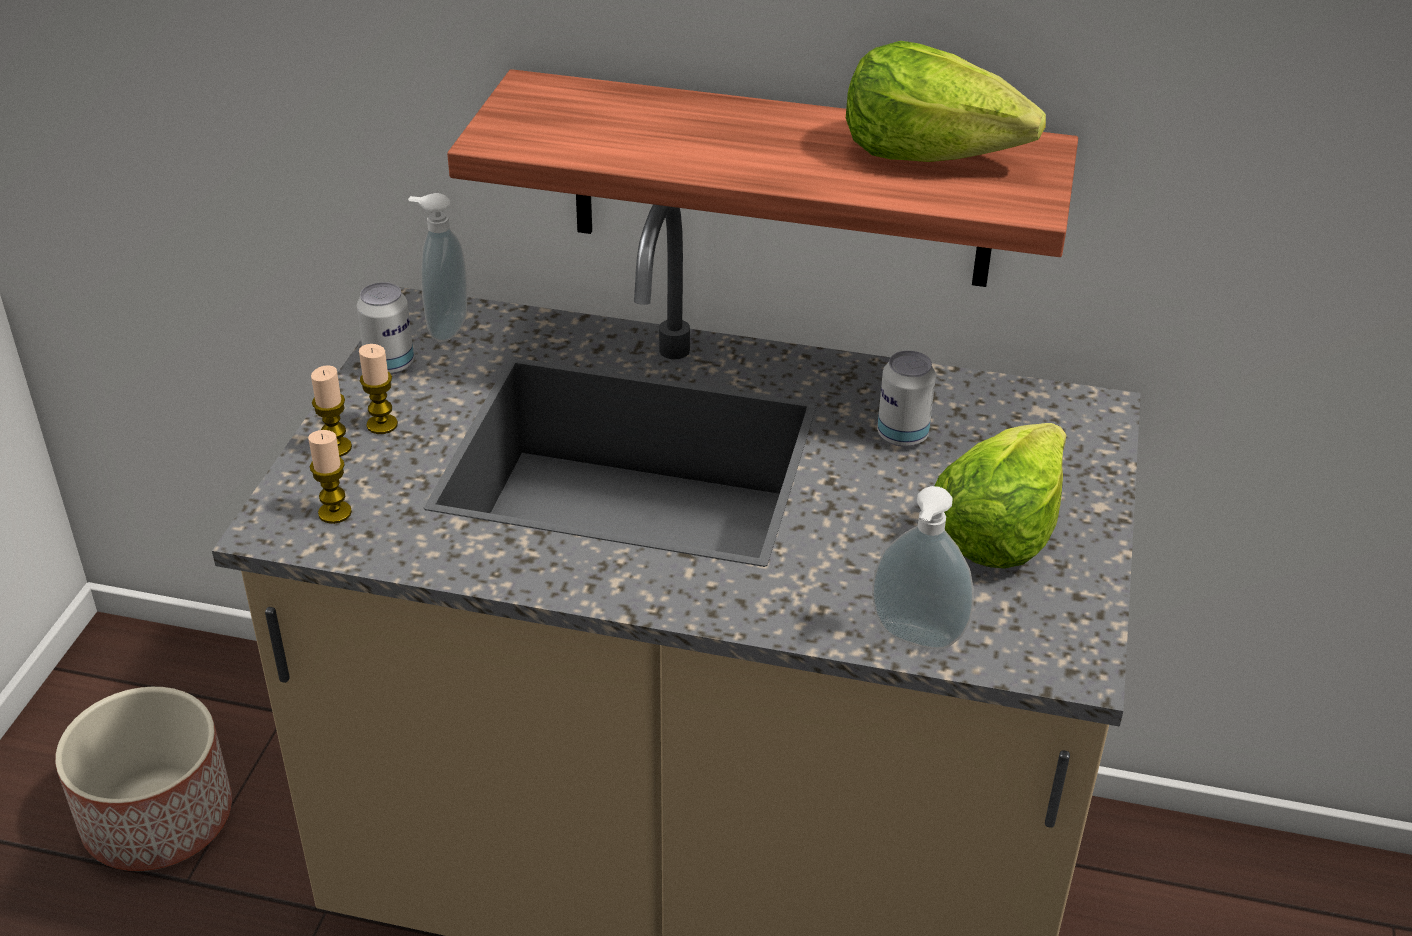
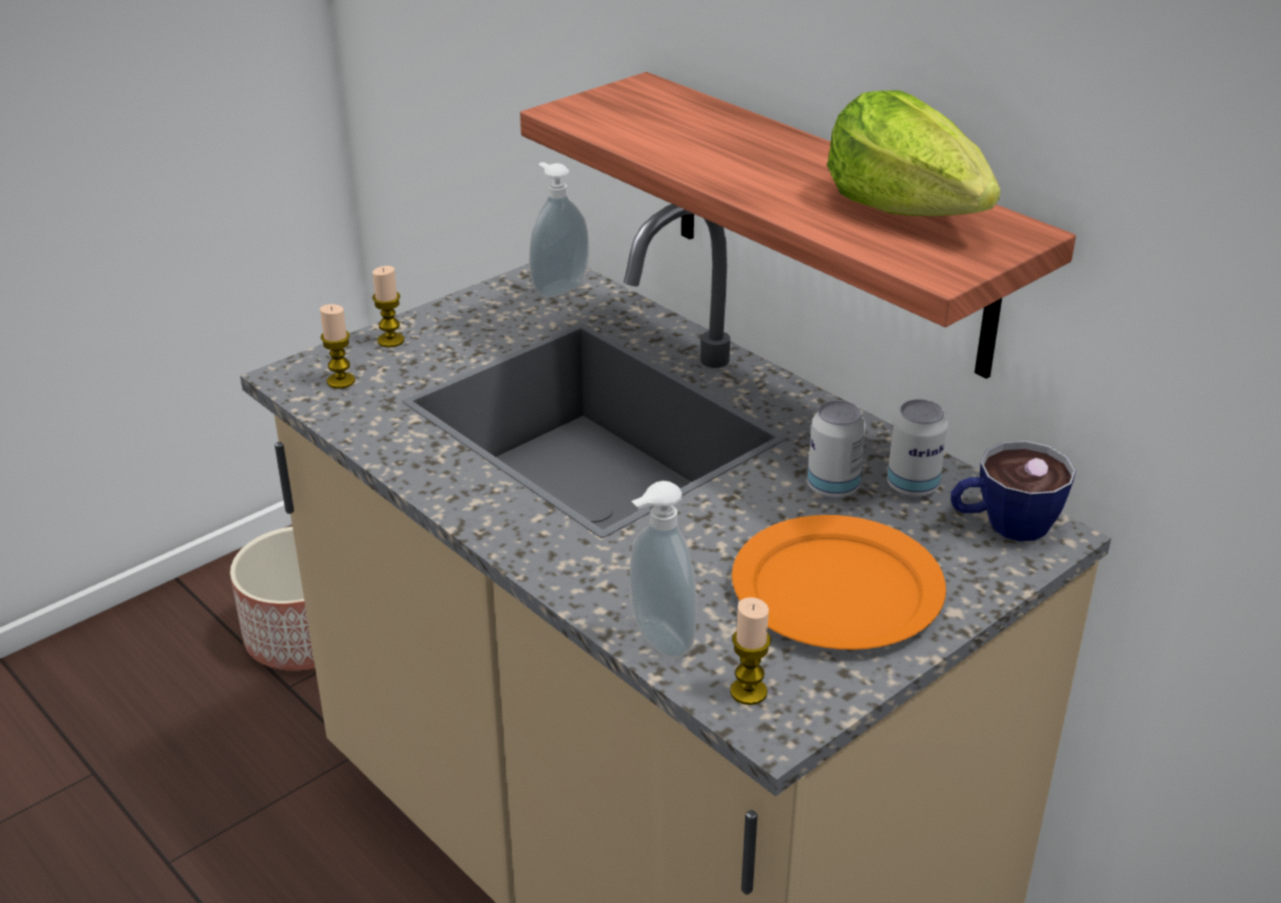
camera: 35 degrees right, 5 degrees down
can [357,282,414,375] -> can moved to [887,399,948,498]
candle [359,344,398,434] -> candle moved to [730,597,771,705]
lettuce [934,423,1067,568] -> orange plate [732,515,946,650]
none -> cup [951,441,1076,542]

